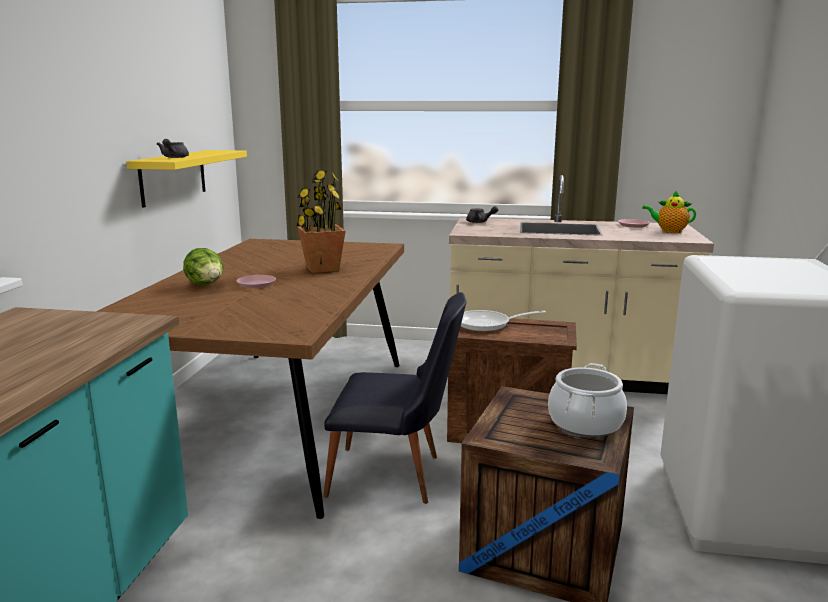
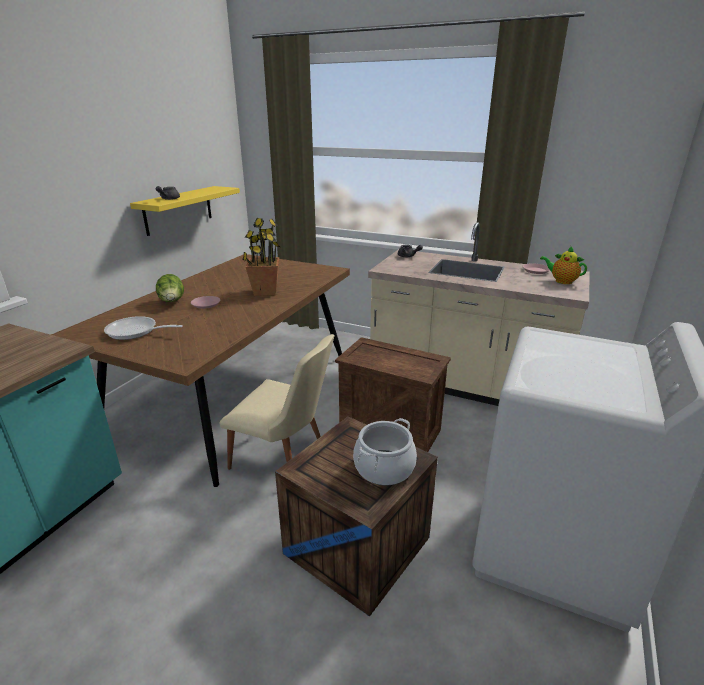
camera: 15 degrees right, 10 degrees up
black chair [323,292,466,504] -> beige chair [220,334,334,470]
frying pan [461,310,546,332] -> frying pan moved to [104,316,183,340]

